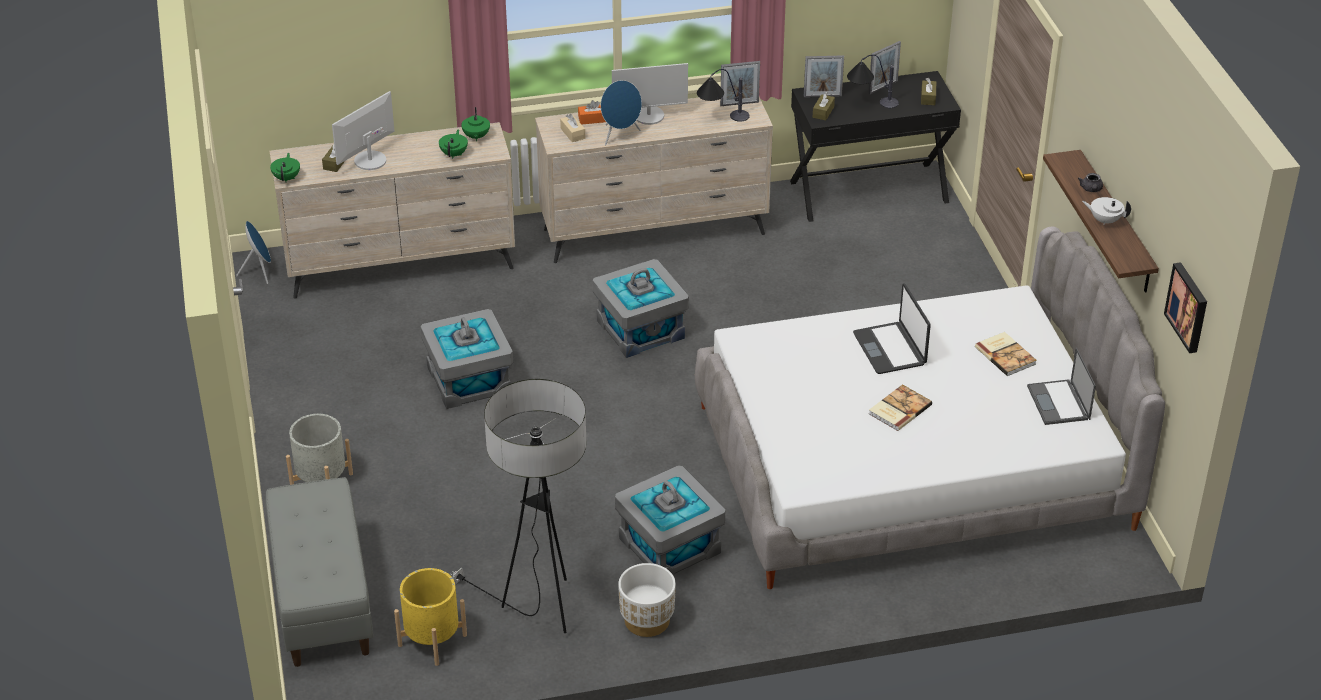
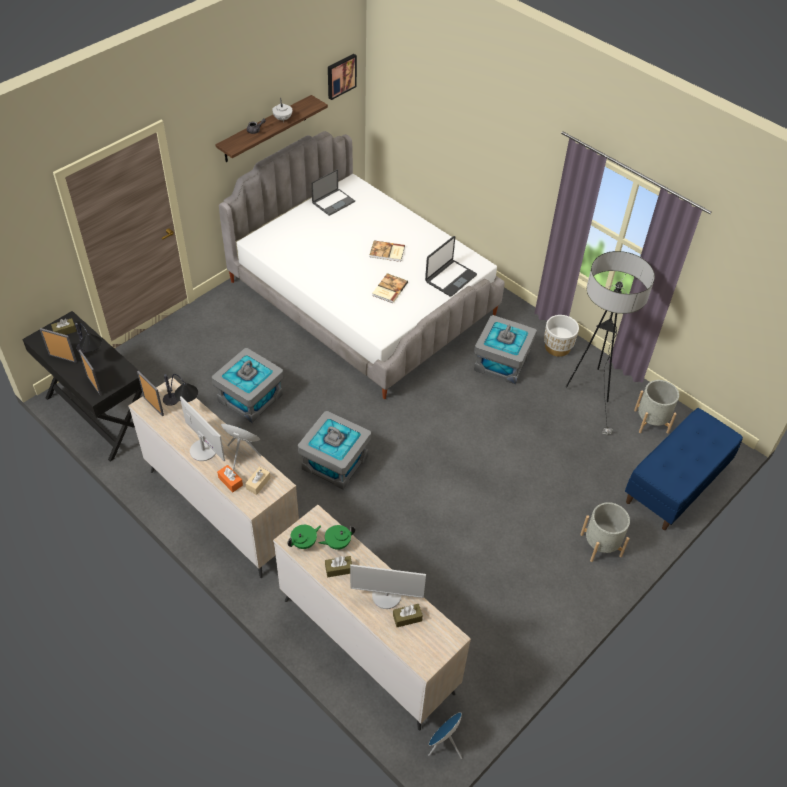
camera: 125 degrees left, 10 degrees up
grey bench [266,477,373,667] -> blue bench [625,408,743,530]
green teapot [270,153,300,183] -> none
yellow planter [394,568,467,666] -> grey planter [634,380,679,434]
grey storage box [420,309,513,409] -> grey storage box moved to [212,348,283,423]
brown tissue box [813,92,835,120] -> brown tissue box moved to [325,556,352,577]
laptop [853,284,931,374] -> laptop moved to [425,236,477,297]
book [975,332,1037,376] -> book moved to [372,273,408,303]

